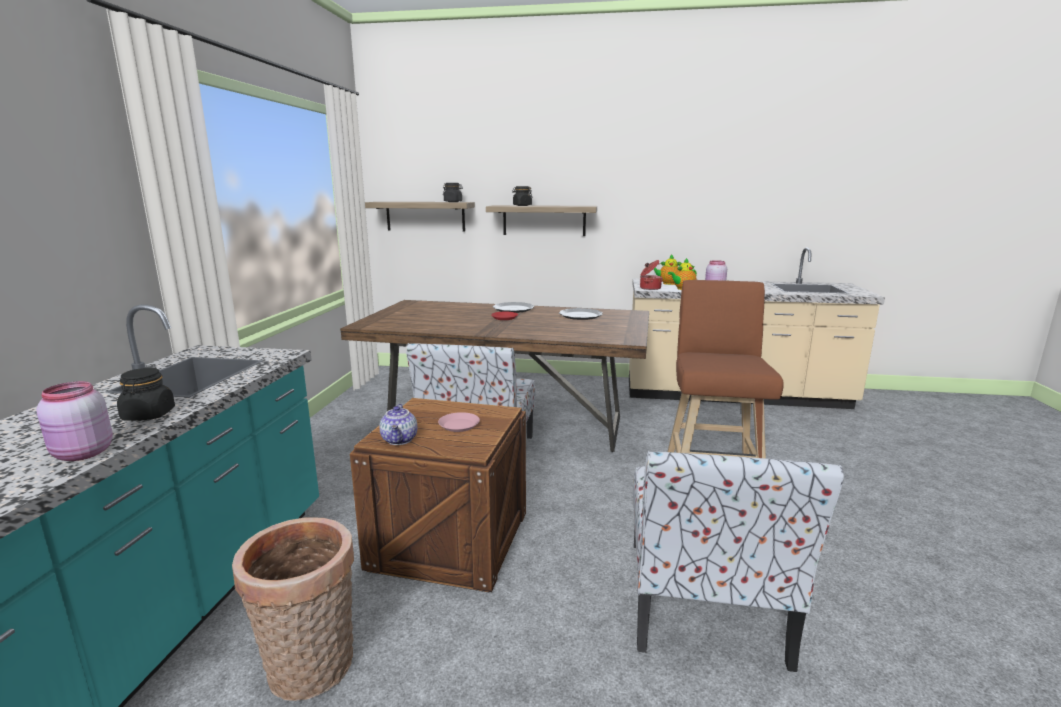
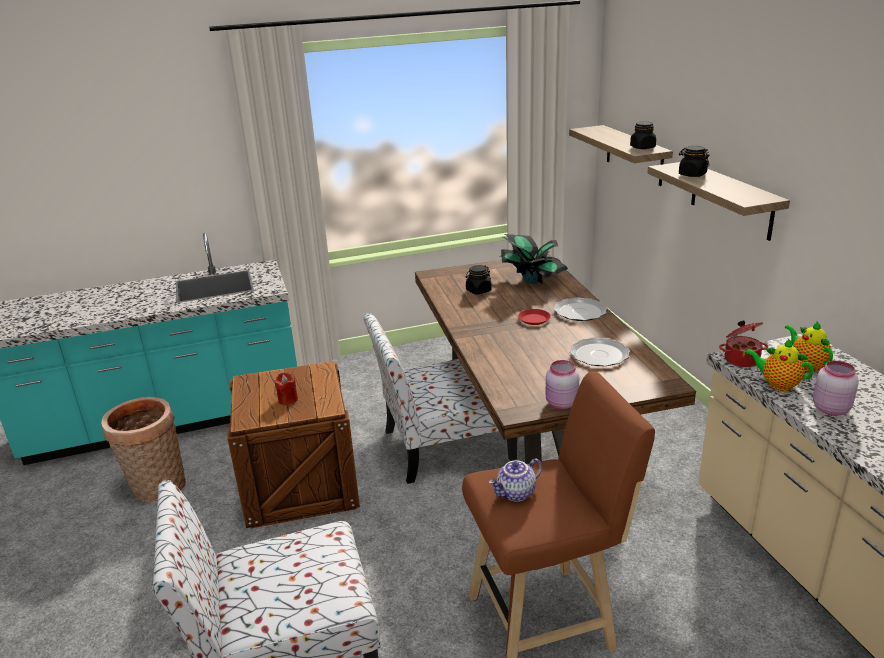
camera: 65 degrees right, 10 degrees up
pink jar [37,381,113,461] -> pink jar moved to [546,360,579,409]
black jar [117,367,175,421] -> black jar moved to [466,265,492,295]
teapot [379,404,417,445] -> teapot moved to [489,459,542,502]
pink plate [438,412,480,432] -> red candle [274,372,298,405]
none -> potted plant [499,234,568,284]

